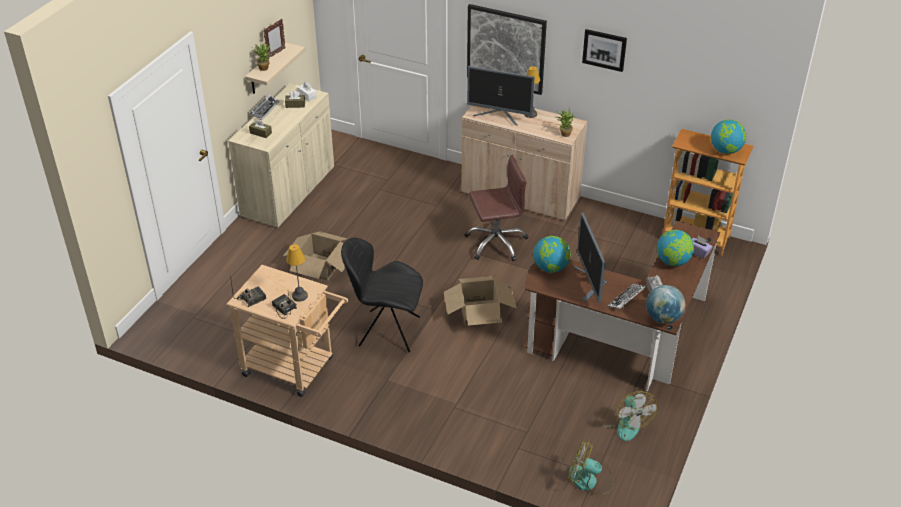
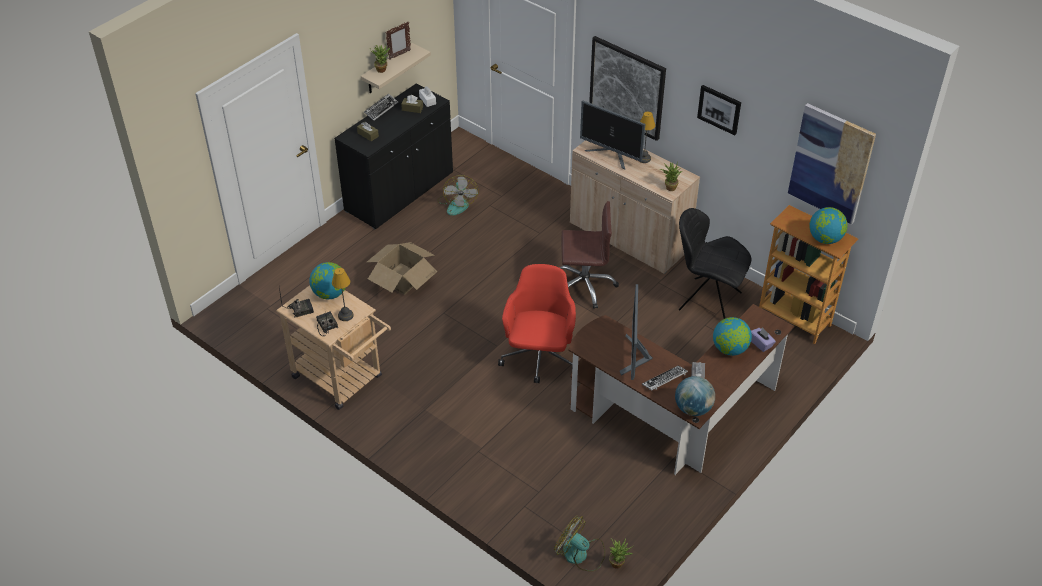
camera: 15 degrees right, 5 degrees up
beige cabinet [228,83,334,228] -> black cabinet [334,83,453,229]
black chair [341,238,423,353] -> black chair moved to [679,208,752,319]
cardboard box [444,276,517,326] -> red office chair [498,264,576,383]
globe [533,236,570,273] -> globe moved to [309,262,345,299]
fan [599,391,657,441] -> fan moved to [437,175,479,216]
none -> potted plant [609,538,633,569]
none -> picture [788,103,876,224]

